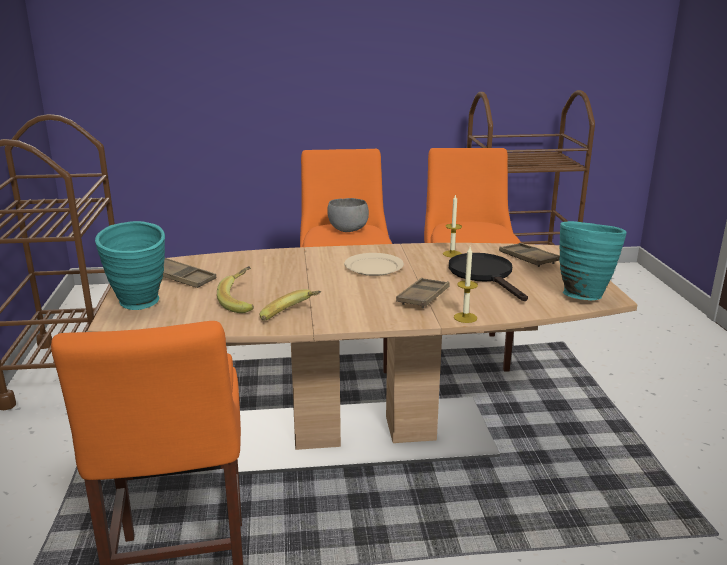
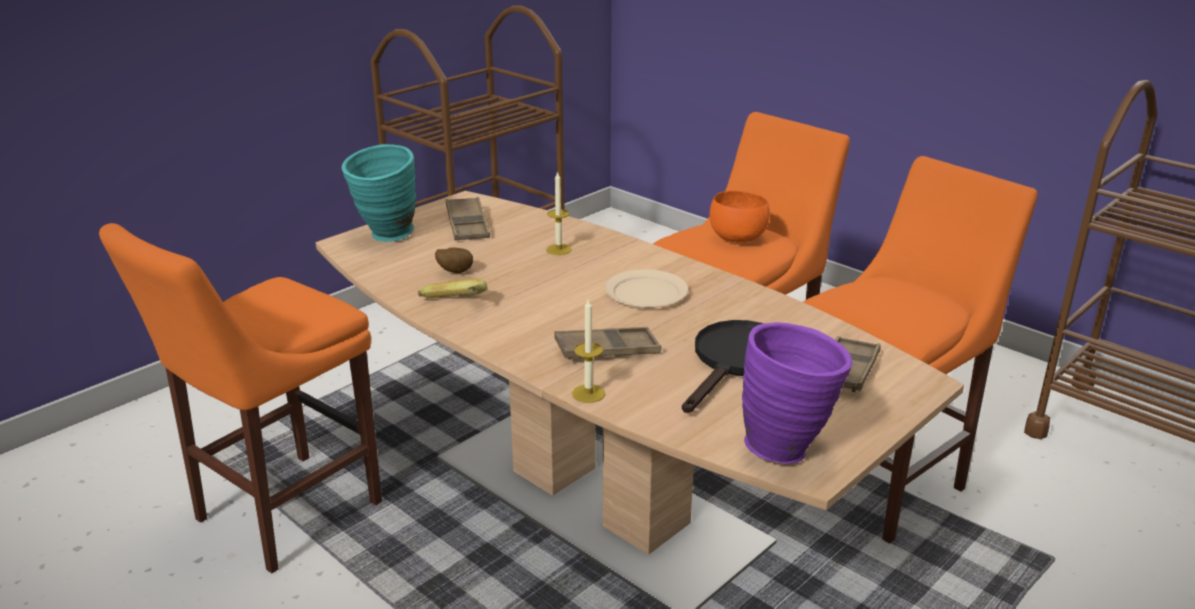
camera: 50 degrees right, 5 degrees up
banana [217,266,254,313] -> potato [435,247,473,273]
grey bowl [327,198,369,232] -> orange bowl [710,190,770,242]
candle [443,194,462,257] -> candle moved to [546,171,572,255]
turquoise vase [559,221,627,300] -> purple vase [742,322,853,464]

